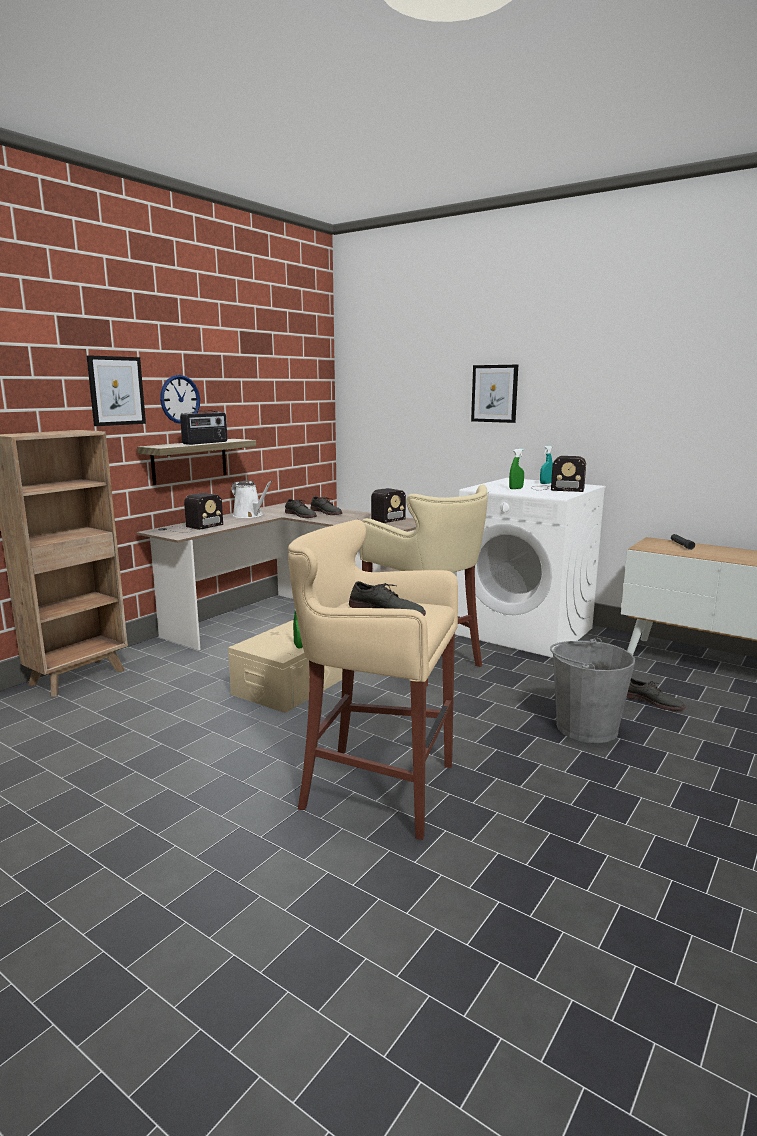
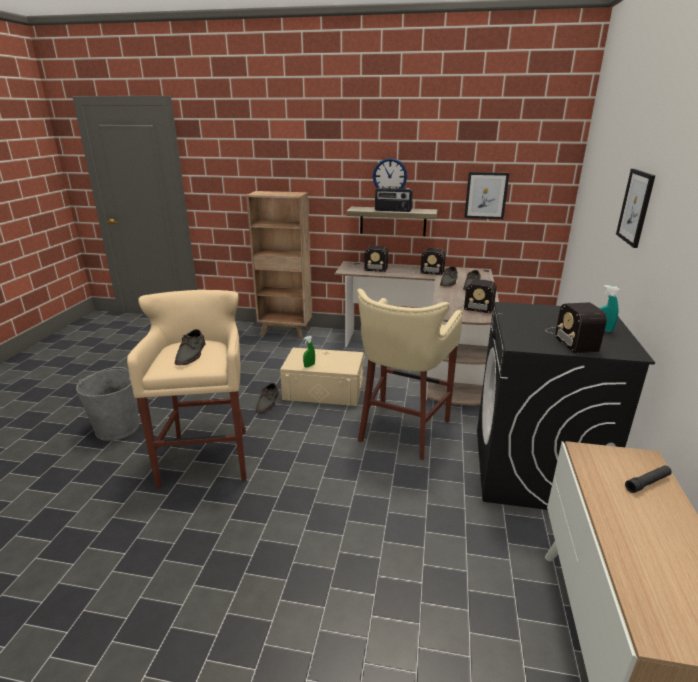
camera: 65 degrees right, 10 degrees up
picture [87,355,146,426] -> picture moved to [464,172,509,219]
white watering can [231,481,272,518] -> radio [408,248,446,275]
white washing machine [455,478,606,658] -> black washing machine [477,302,655,510]
green spray bottle [509,448,524,489] -> none
grey bucket [550,637,635,743] -> grey bucket moved to [76,367,139,441]
grey shoe [626,678,686,711] -> grey shoe moved to [256,383,279,413]

